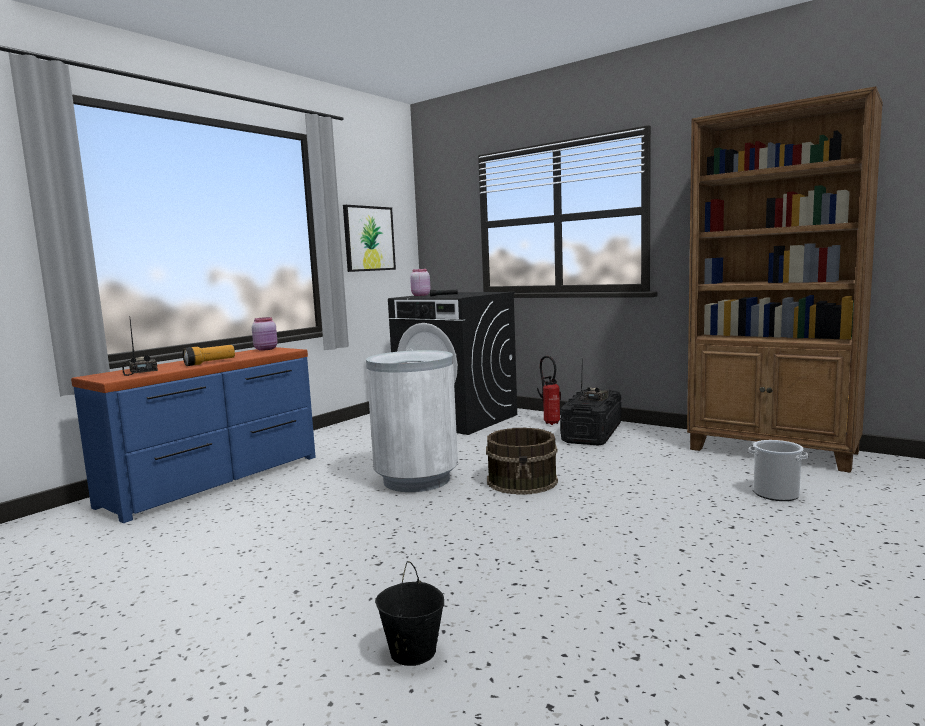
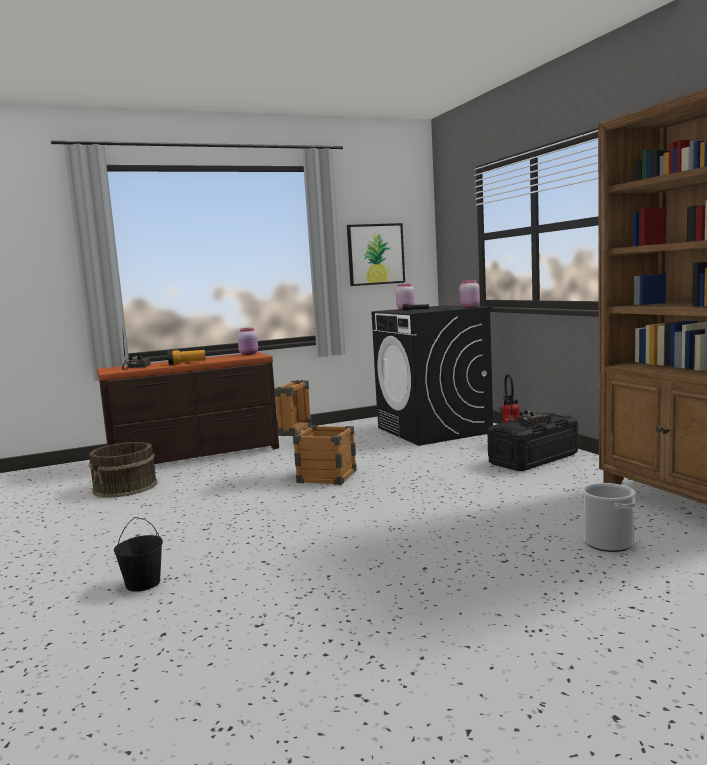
camera: 30 degrees right, 0 degrees up
blue dresser [71,347,316,523] -> brown dresser [97,352,279,464]
white trash can [366,350,458,492] -> crate [274,380,357,485]
brown bucket [486,428,558,495] -> brown bucket moved to [89,442,157,498]
none -> pink jar [459,280,480,308]

